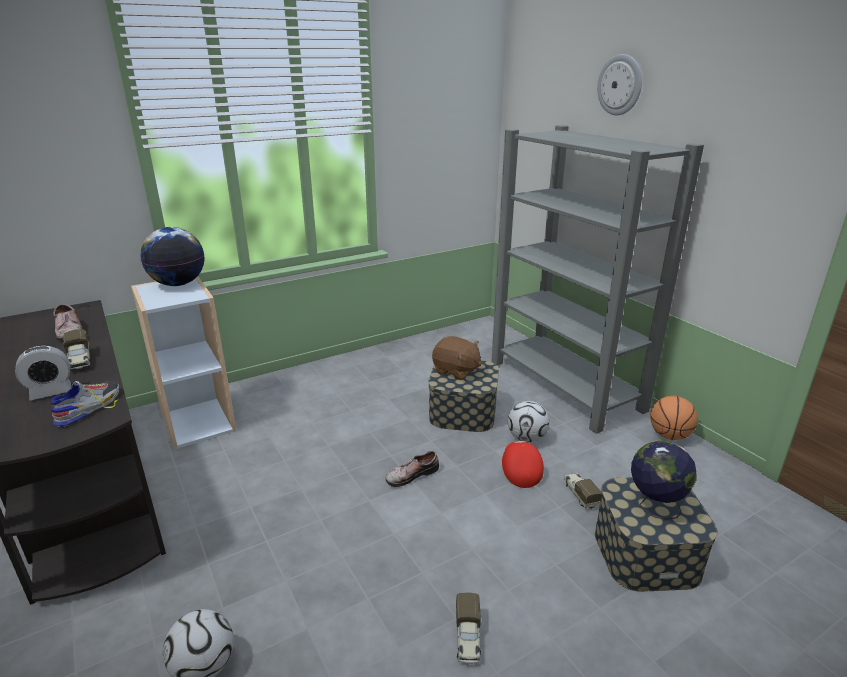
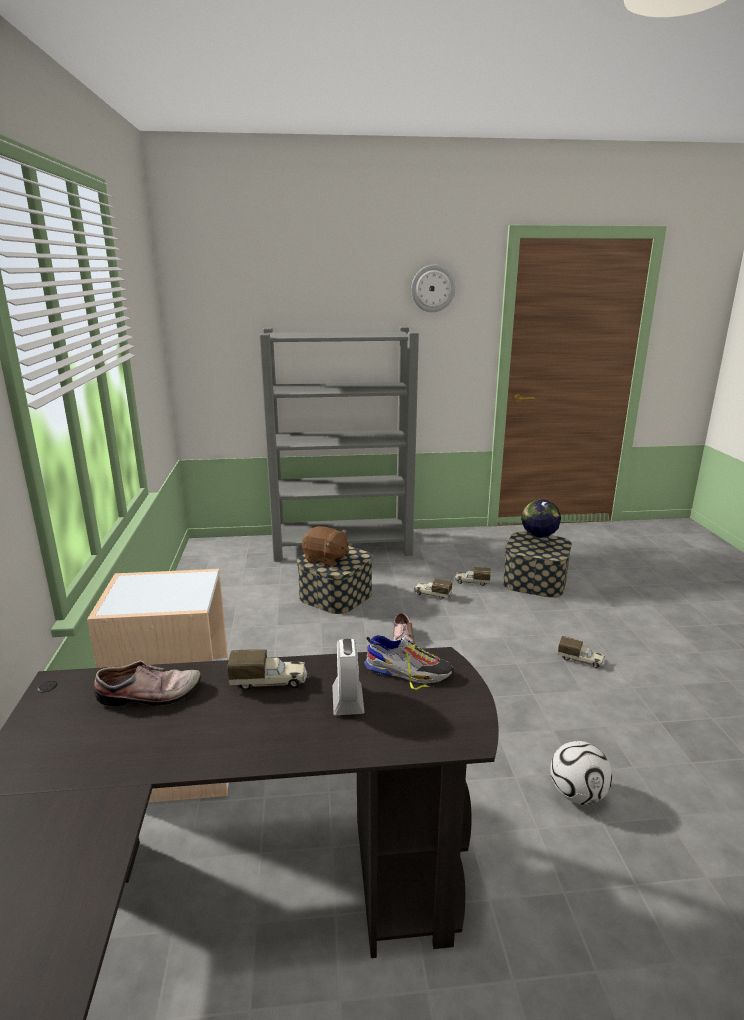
camera: 65 degrees left, 5 degrees down
shoe [49,381,119,427] -> shoe turned 150 degrees clockwise [364,635,453,690]
globe [141,227,205,286] -> none
brown plush toy [432,336,482,380] -> brown plush toy turned 60 degrees clockwise [302,526,349,567]
red cap [502,441,544,488] -> toy truck [414,579,452,599]
football [508,401,549,442] -> none
wall clock [597,54,642,115] -> wall clock moved to [411,265,456,312]
basketball [650,396,698,440] -> none

